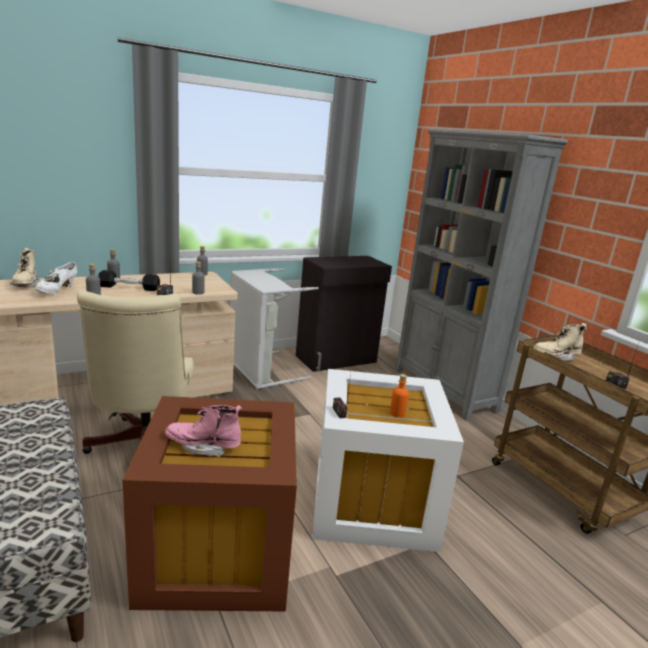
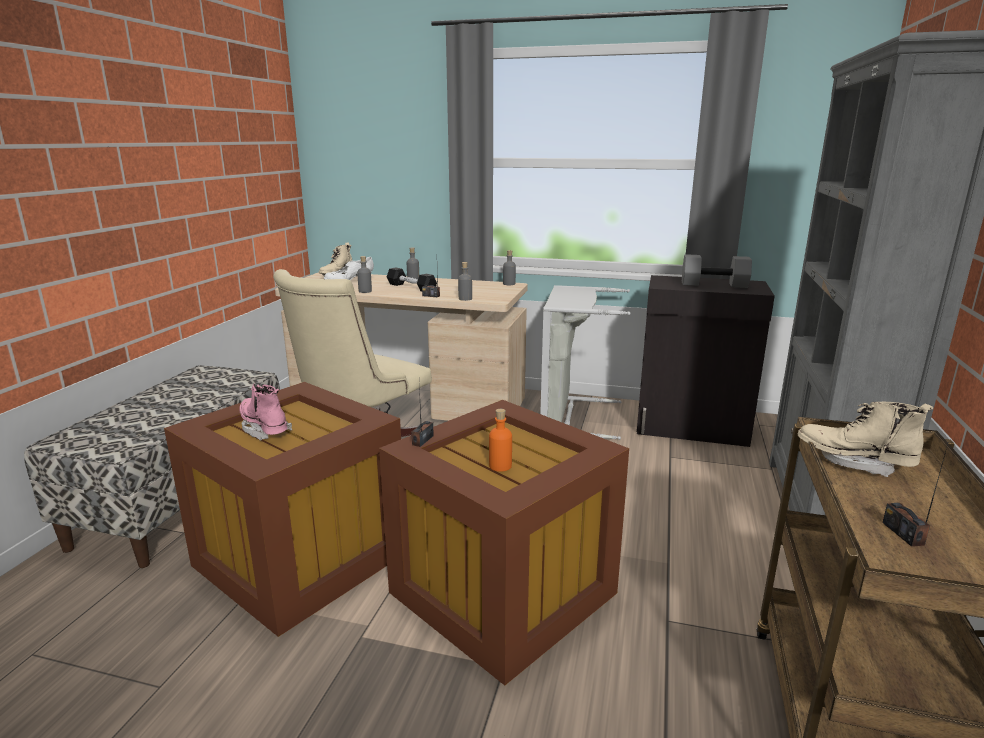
camera: 45 degrees right, 0 degrees up
white storage box [312,369,464,552] -> brown storage box [379,400,629,685]
none -> grey dumbbell [682,254,752,288]

